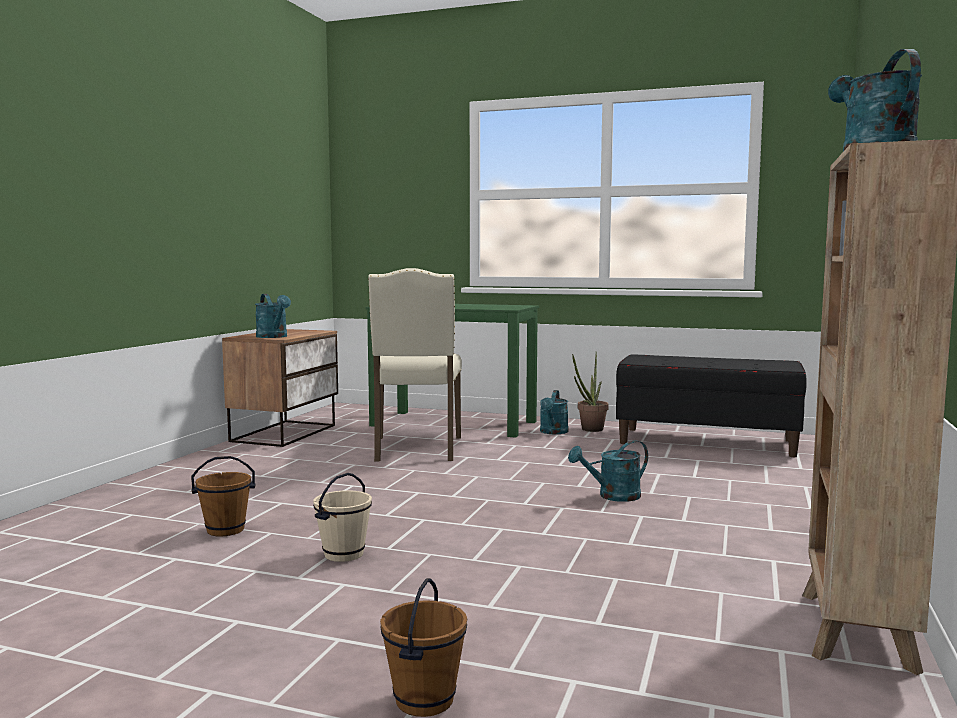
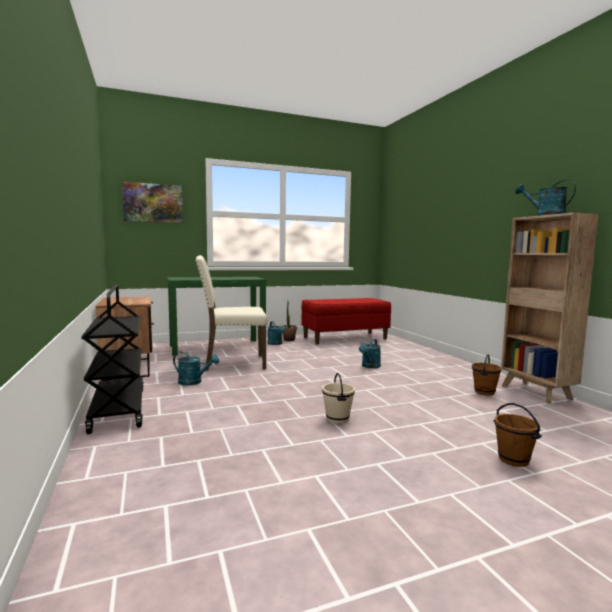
camera: 40 degrees left, 0 degrees up
brown bucket [191,456,256,536] -> brown bucket moved to [472,354,502,395]
turquoise watering can [255,294,291,338] -> turquoise watering can moved to [173,352,219,385]
beige chair [368,268,462,461] -> beige chair turned 120 degrees clockwise [196,255,268,370]
black bench [616,354,807,457] -> red bench [302,298,391,345]
none -> black cart [81,285,144,434]
none -> picture [122,182,183,223]

